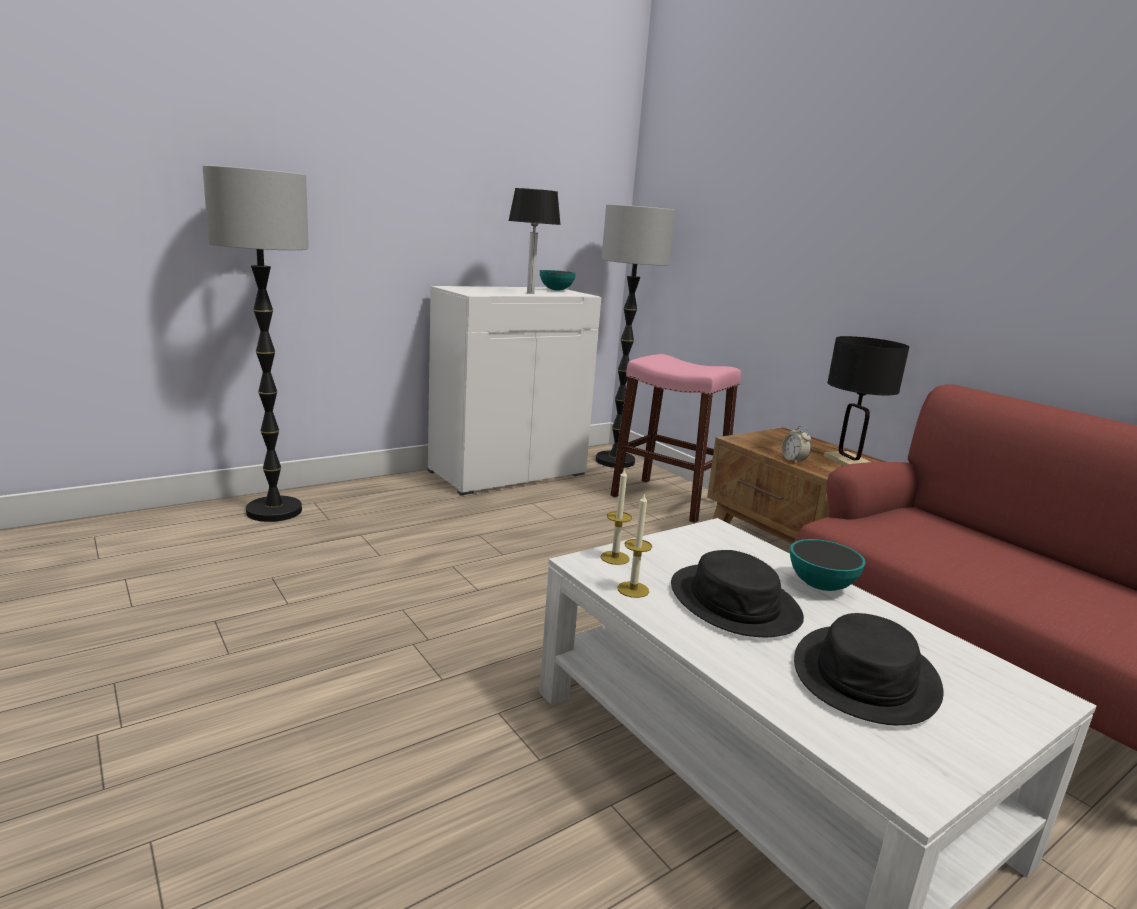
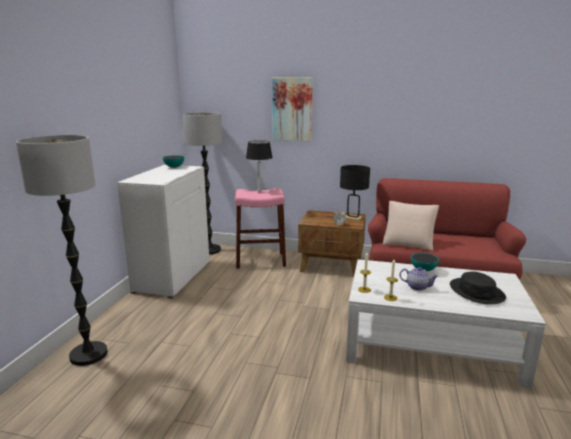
camera: 40 degrees left, 0 degrees up
table lamp [508,188,561,294] -> table lamp moved to [246,140,273,192]
black hat [671,550,804,637] -> teapot [400,267,439,291]
none -> picture [272,77,313,141]
none -> beige pillow [383,201,439,251]

